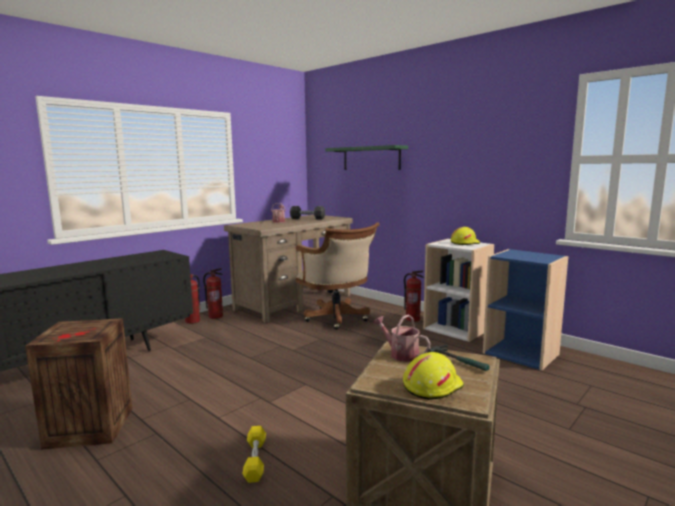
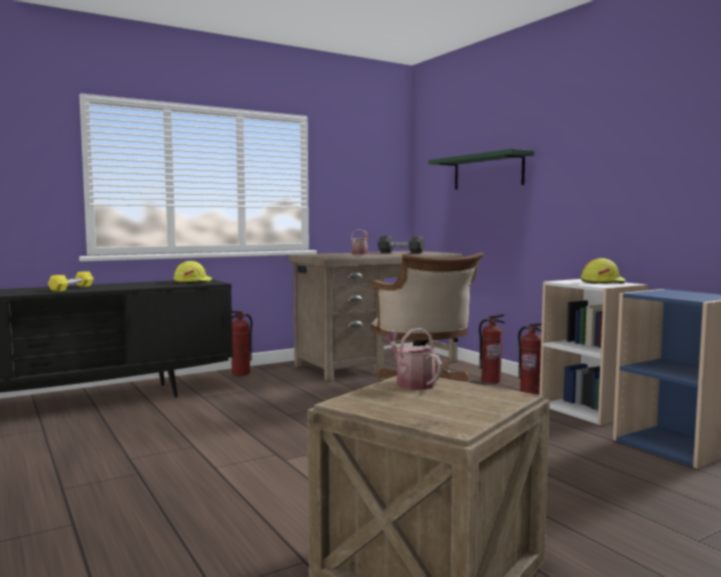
camera: 15 degrees right, 5 degrees down
crate [25,318,133,450] -> none
fire extinguisher [203,268,223,319] -> fire extinguisher moved to [479,314,505,383]
yellow dumbbell [243,426,266,483] -> yellow dumbbell moved to [48,272,94,291]
yellow hard hat [403,352,464,400] -> yellow hard hat moved to [174,261,212,284]
hammer [427,345,489,371] -> none

